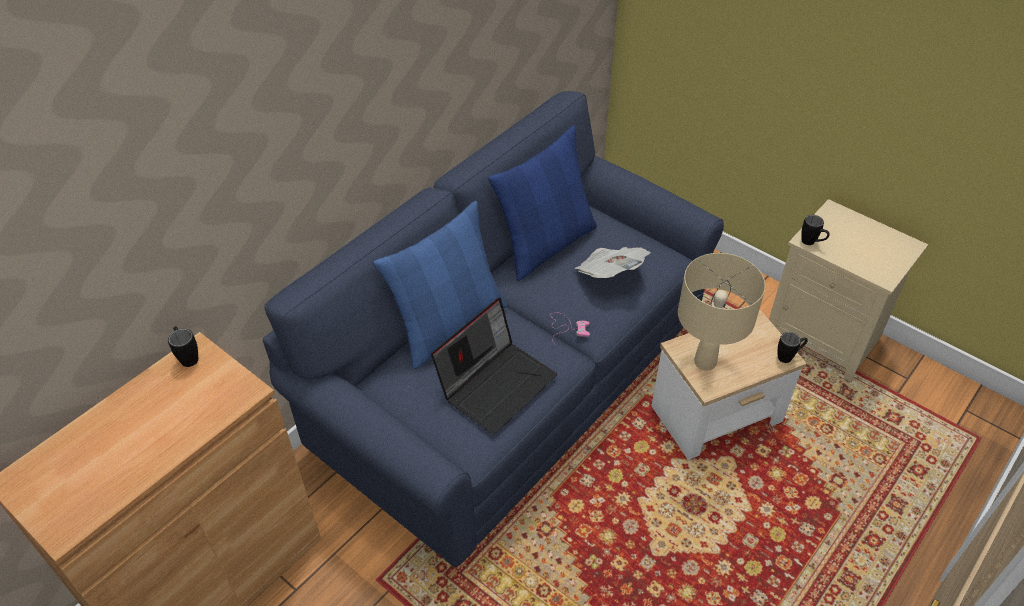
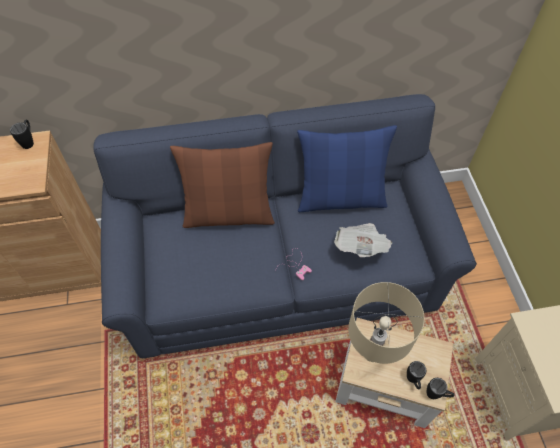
camera: 40 degrees right, 10 degrees up
blue pillow [373,201,507,369] -> brown pillow [170,142,275,228]
laptop [431,298,557,434] -> none
black mug [801,215,830,245] -> black mug moved to [407,361,426,389]

